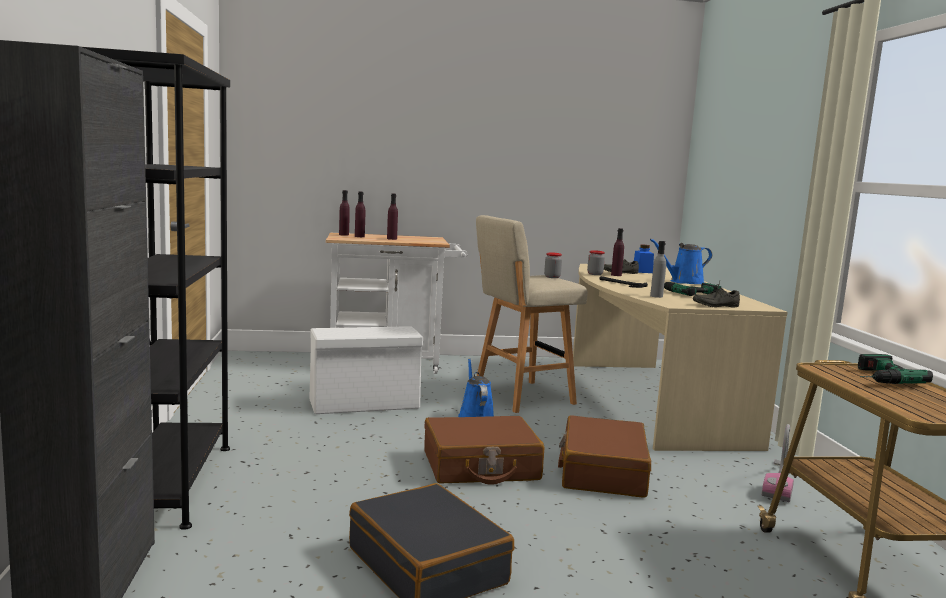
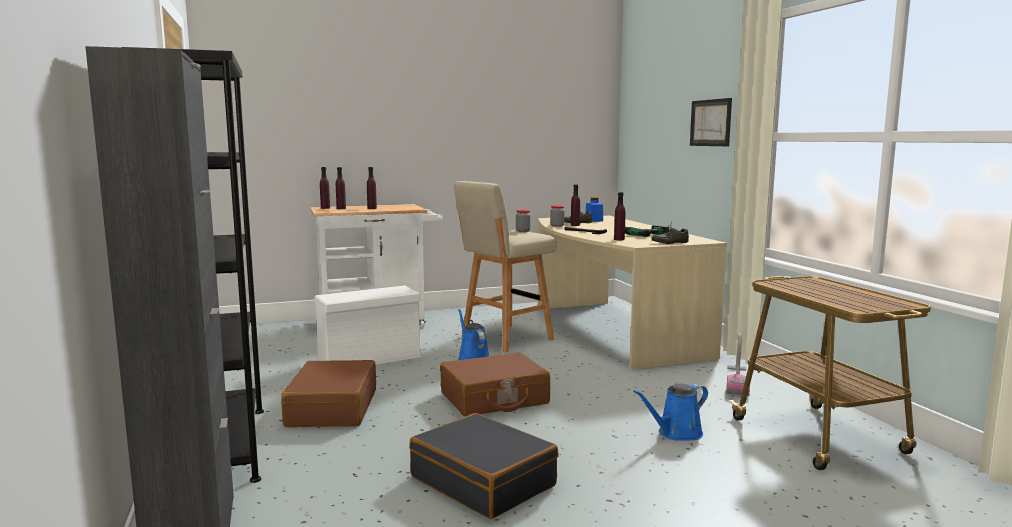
camera: 10 degrees left, 0 degrees up
brown suitcase [558,415,651,498] -> brown suitcase moved to [281,360,376,427]
blue watering can [650,239,712,284] -> blue watering can moved to [633,384,708,441]
grey bottle [650,241,666,298] -> purple bottle [614,192,625,240]
power drill [858,354,933,384] -> none
none -> picture [690,98,732,146]

